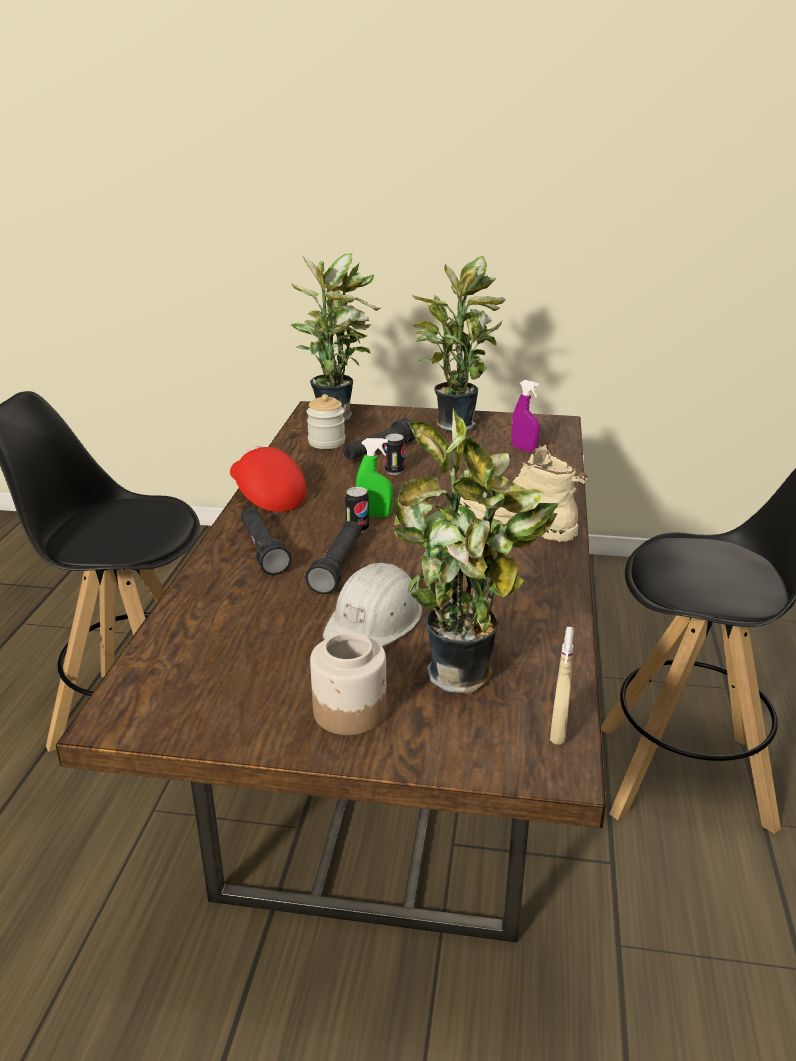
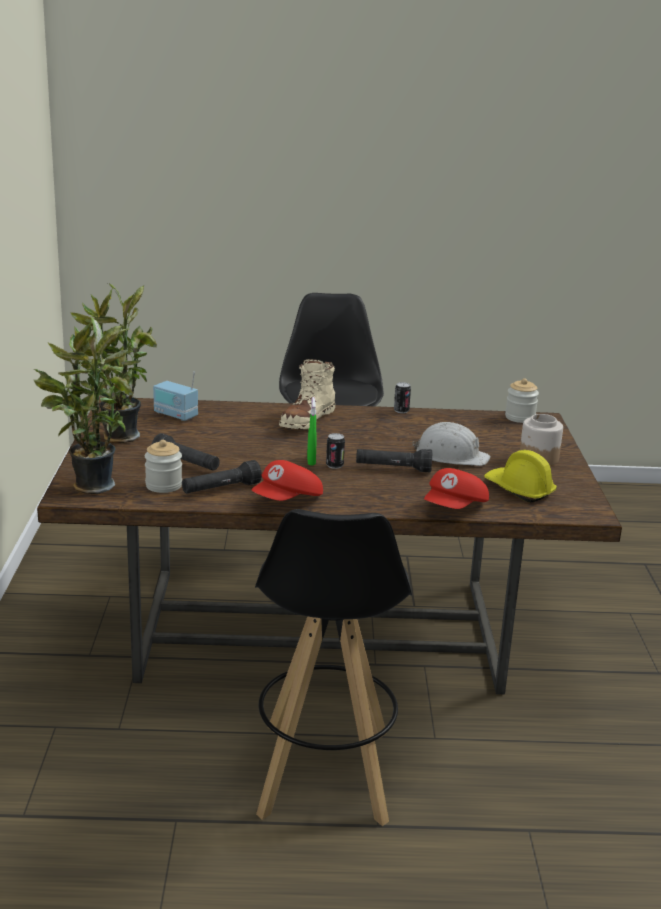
camera: 100 degrees left, 5 degrees down
black flashlight [241,507,291,575] -> black flashlight moved to [182,460,262,493]
can [384,434,405,475] -> can moved to [394,382,411,413]
potted plant [392,408,559,694] -> none
purple spray bottle [511,380,540,452] -> radio [153,372,198,421]
beige spray bottle [550,627,574,745] -> jar [505,378,539,423]
none -> red cap [424,468,489,509]
none -> yellow hard hat [484,450,557,503]

